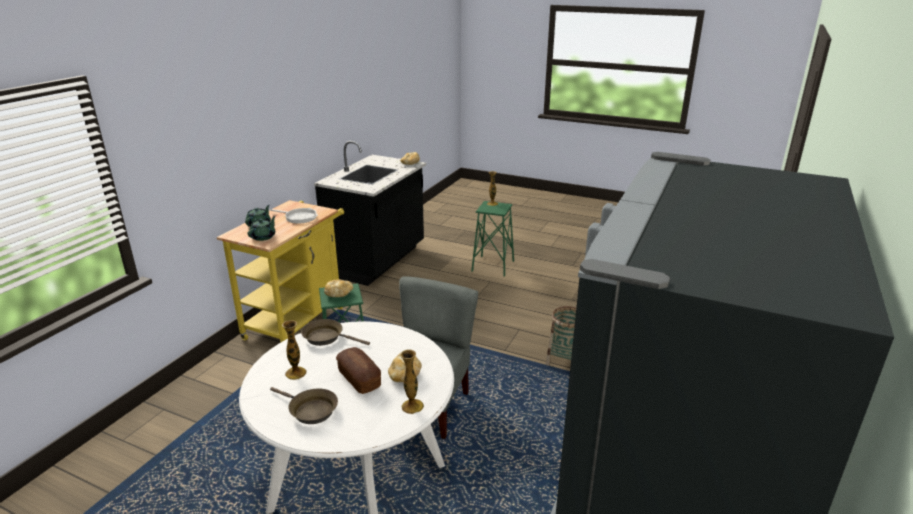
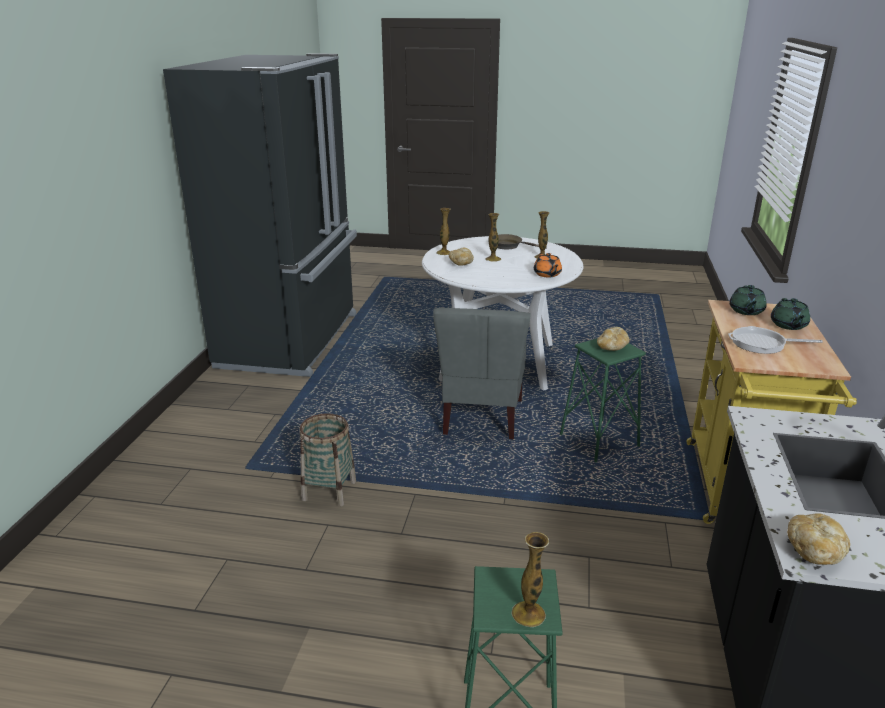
camera: 165 degrees right, 0 degrees up
brown frying pan [301,319,370,346] -> orange teapot [534,253,562,277]
bread [336,347,381,394] -> vase [485,213,501,262]

